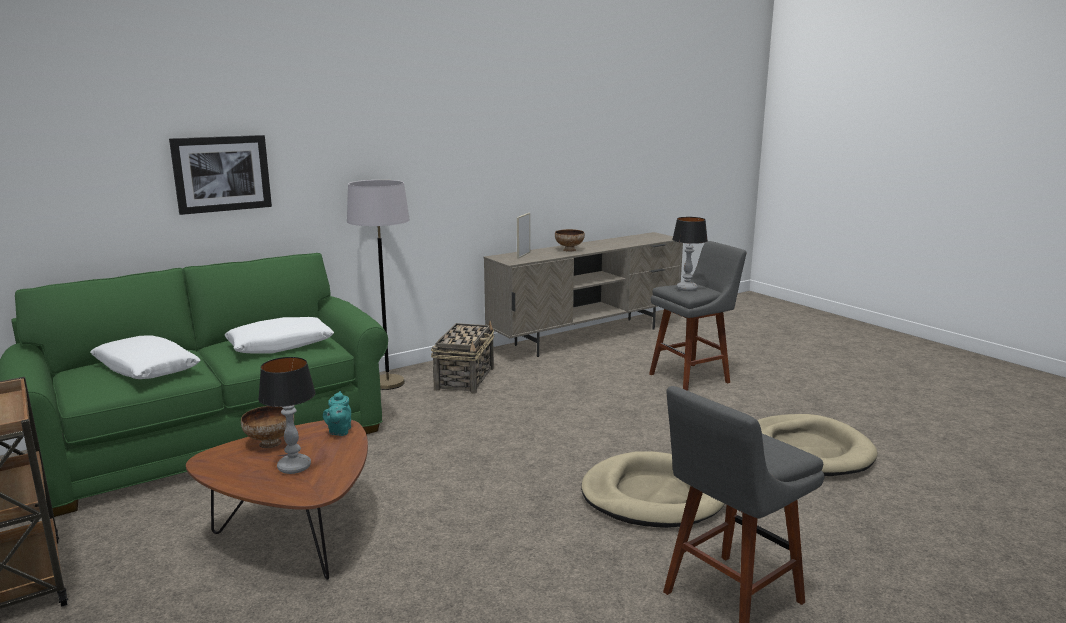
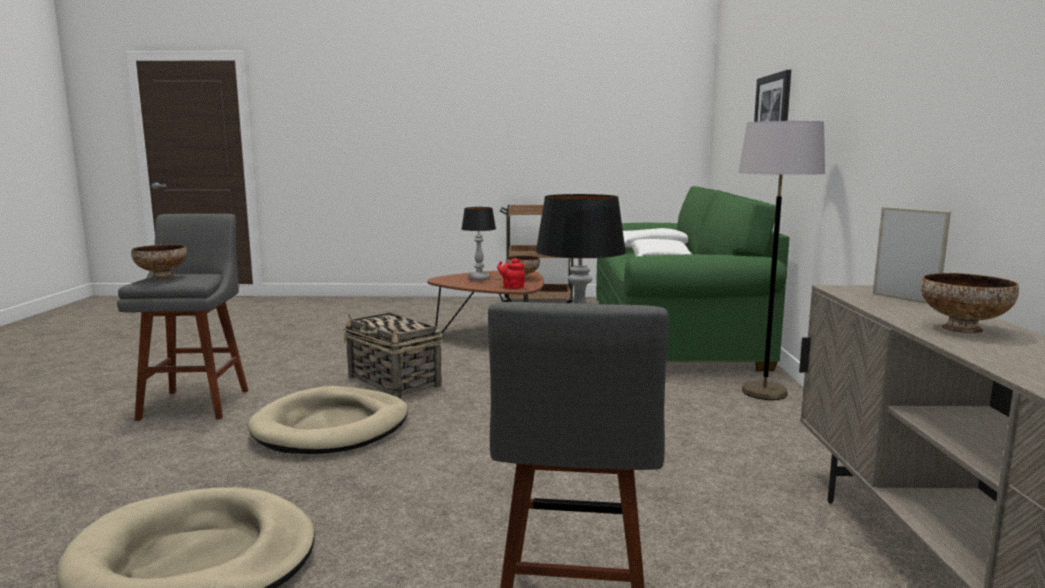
camera: 125 degrees right, 5 degrees down
turquoise teapot [323,391,351,436] -> red teapot [497,258,525,289]
basket [431,321,494,394] -> basket moved to [343,312,442,398]
none -> bowl [131,244,187,280]

